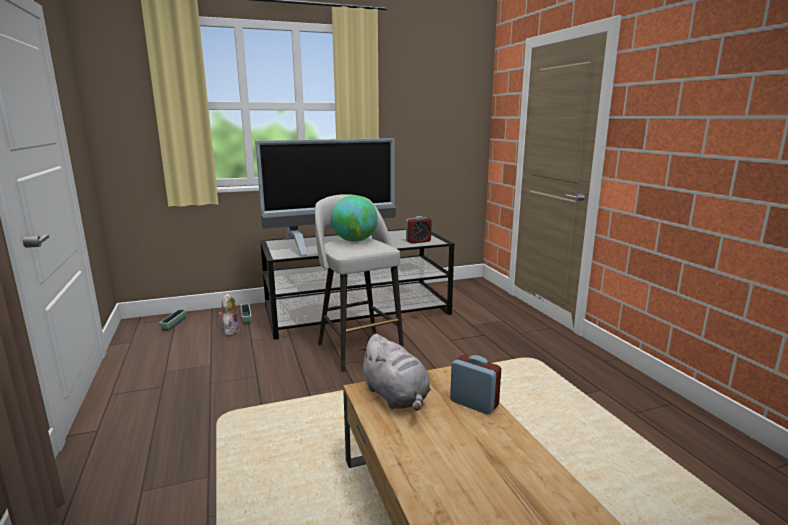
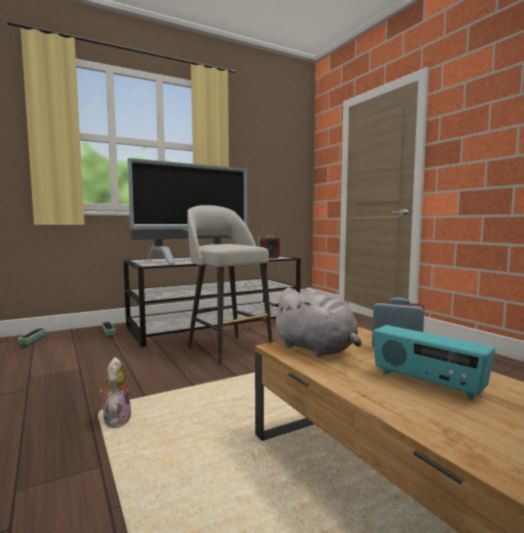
camera: 10 degrees left, 10 degrees down
plush toy [219,293,239,336] -> plush toy moved to [99,357,131,428]
globe [331,195,378,242] -> none
none -> radio [373,325,495,400]

